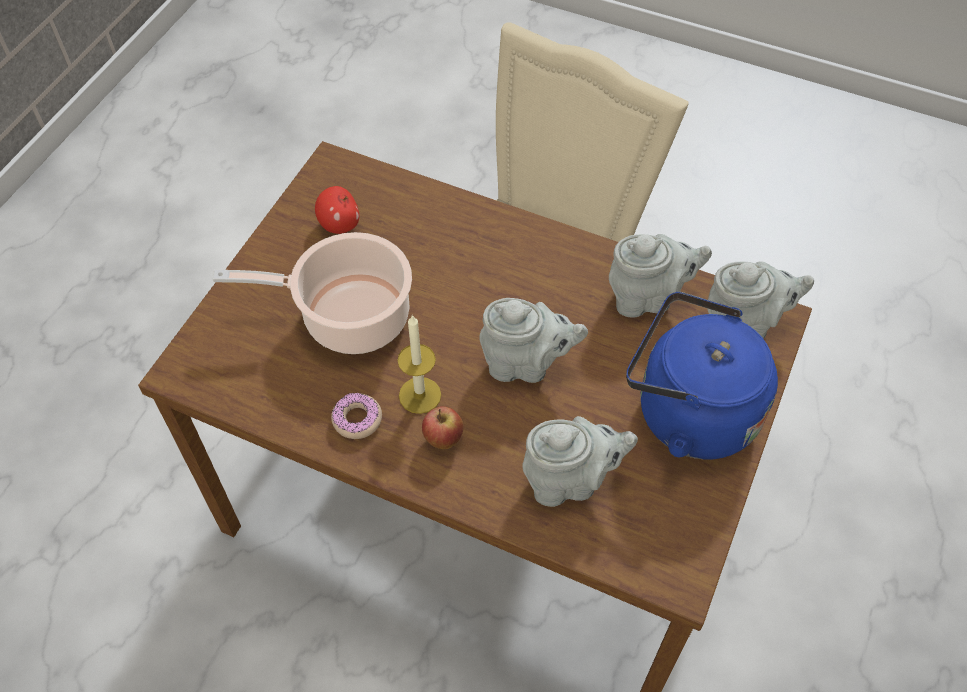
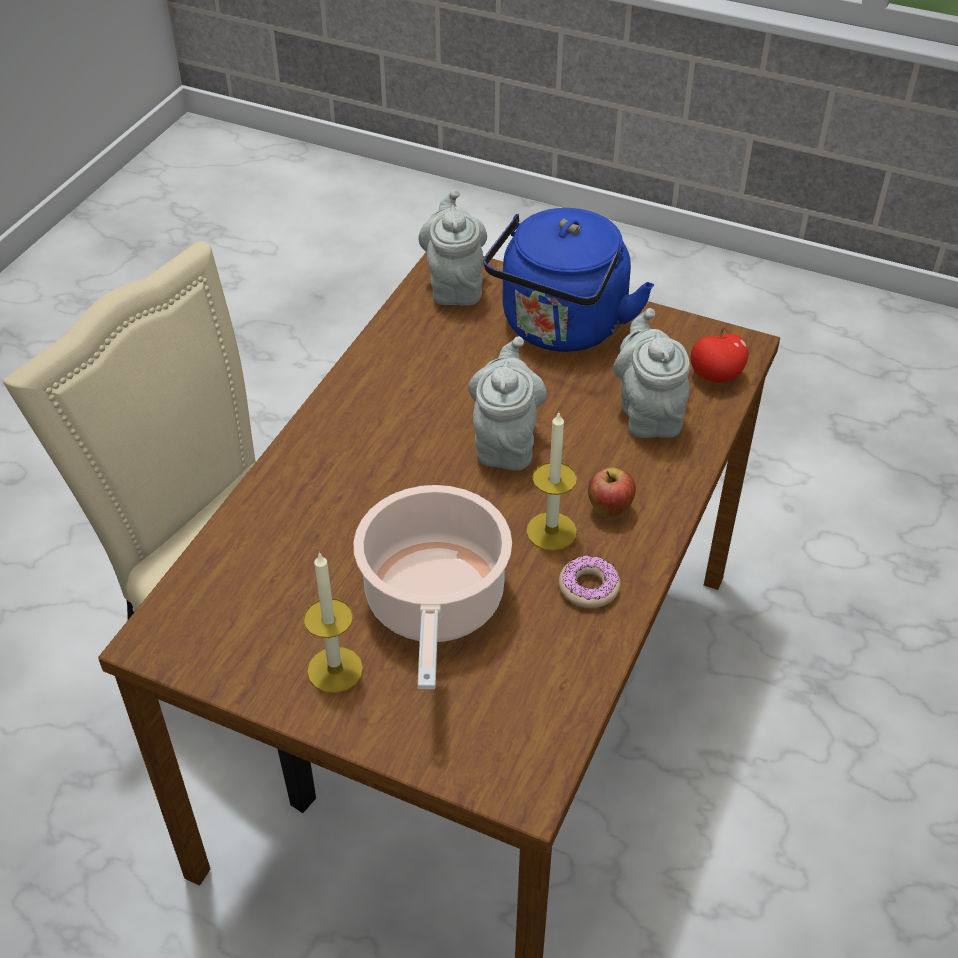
camera: 90 degrees left, 10 degrees down
apple [315,186,359,234] -> apple moved to [691,326,748,383]
grey teapot [609,234,712,318] -> none
none -> candle [303,551,363,693]

